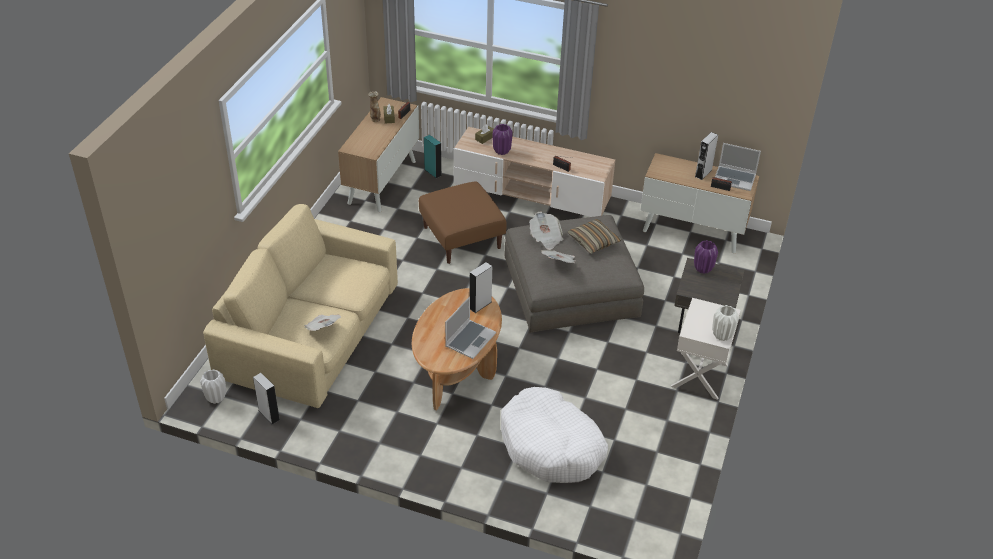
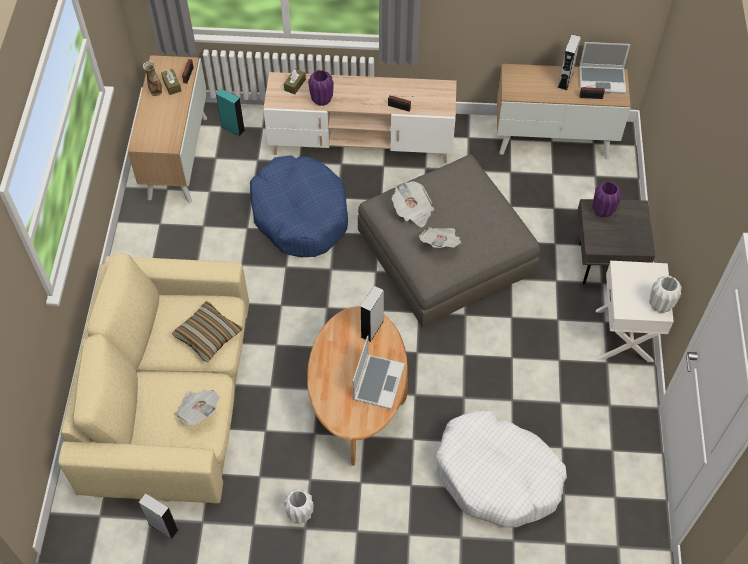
camera: 15 degrees left, 15 degrees up
white vase [200,369,226,404] -> white vase moved to [284,488,313,524]
brown ottoman [419,182,507,264] -> blue dog bed [250,155,348,257]
pillow [568,219,621,254] -> pillow moved to [172,301,243,362]

